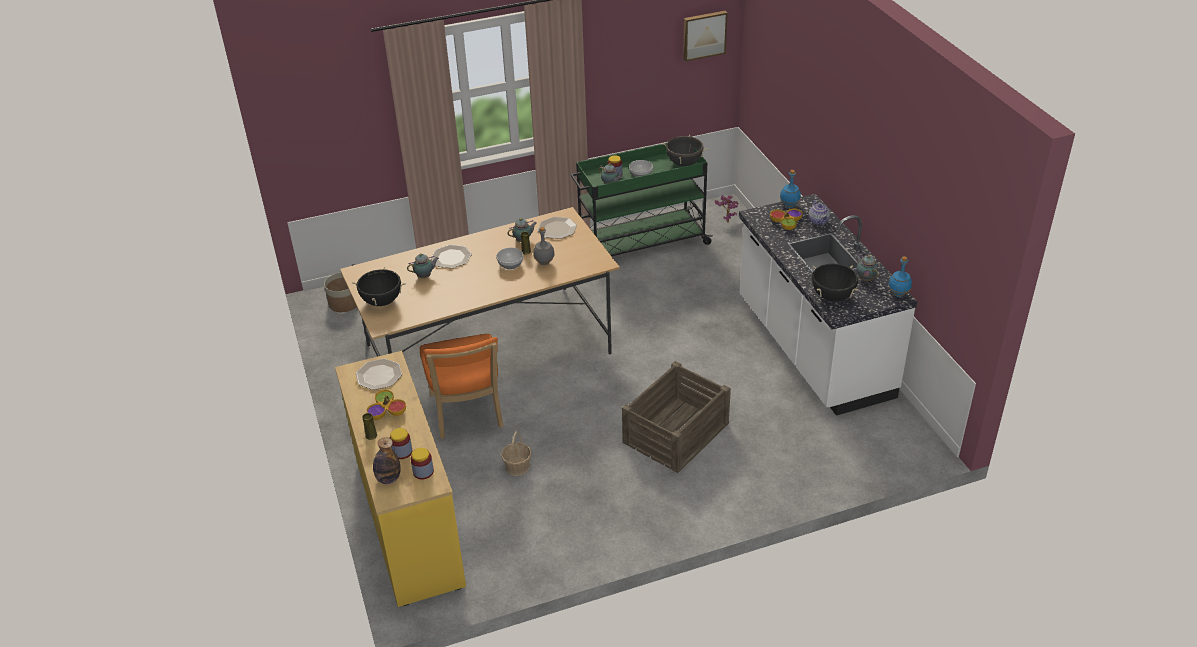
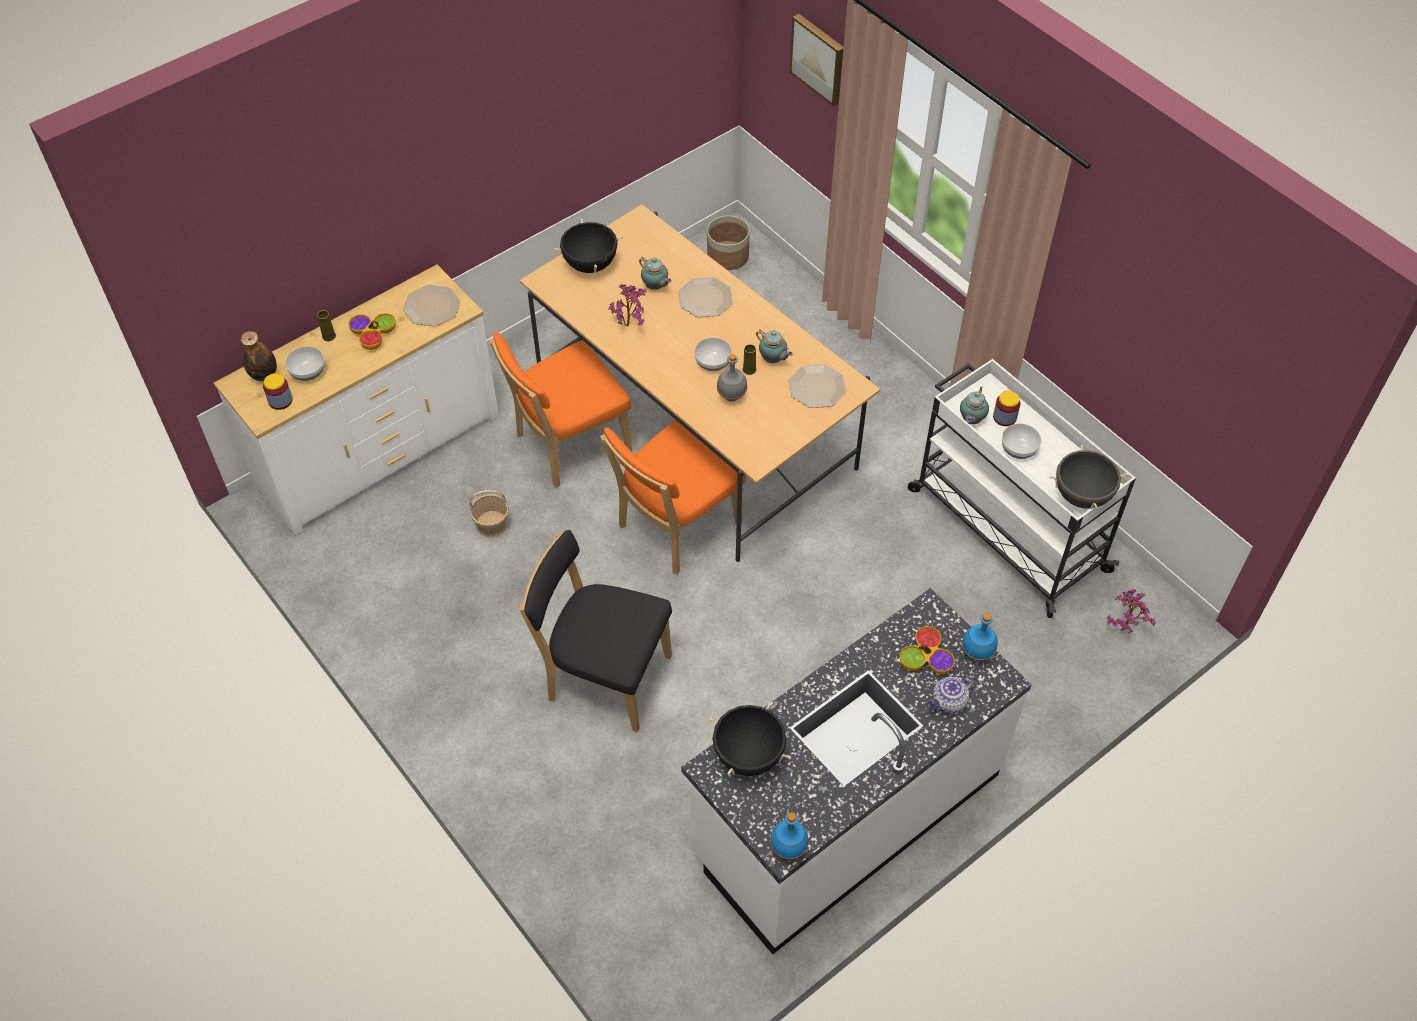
camera: 70 degrees right, 15 degrees up
yellow dresser [335,351,466,607] -> white dresser [214,265,499,536]
jar [390,428,412,459] -> bowl [285,346,325,381]
green cart [571,143,713,256] -> white cart [908,359,1136,618]
crate [622,361,731,473] -> black chair [519,530,672,732]
picture [683,11,727,62] -> picture moved to [790,14,843,106]
teapot [856,255,879,281] -> none
none -> orange chair [600,420,746,575]
none -> potted plant [608,284,647,326]

